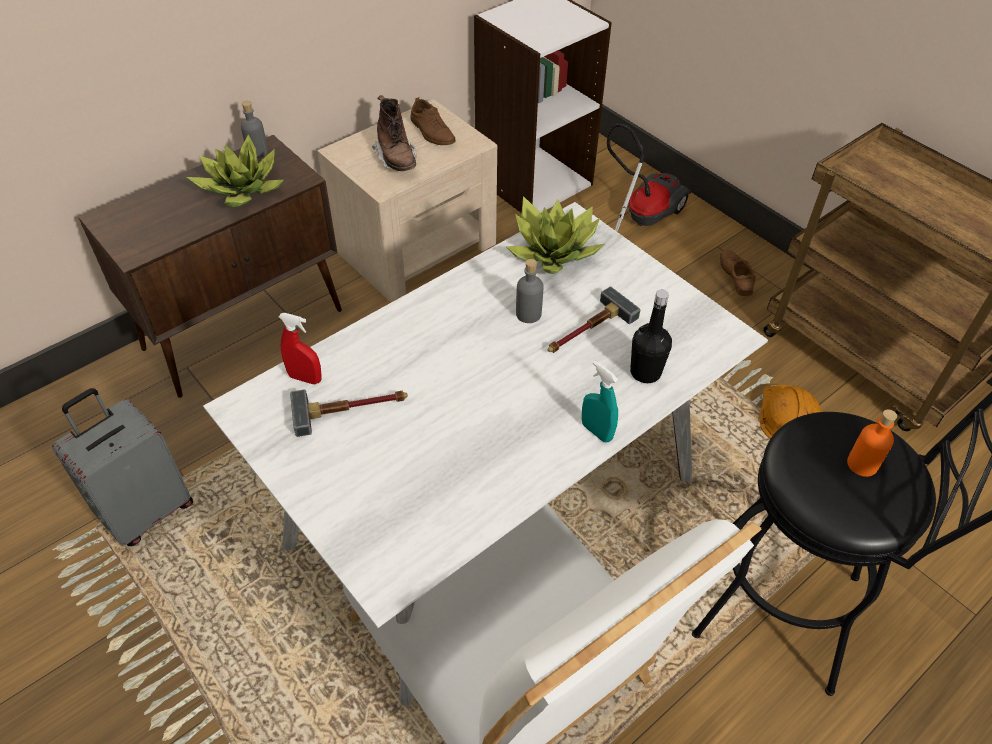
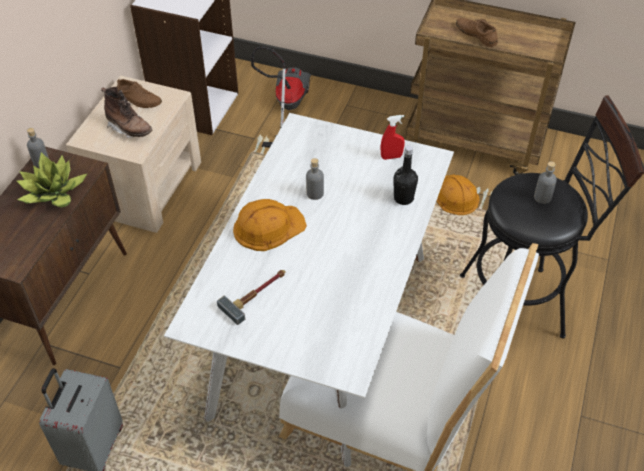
camera: 30 degrees left, 0 degrees up
red spray bottle [279,313,322,384] -> red spray bottle moved to [381,115,405,160]
potted plant [506,196,604,274] -> none
hammer [548,286,640,353] -> none
turquoise spray bottle [582,361,618,442] -> none
brown shoe [720,250,756,296] -> brown shoe moved to [456,18,498,47]
orange bottle [847,409,897,477] -> grey bottle [534,162,557,204]
none -> orange hard hat [233,199,307,251]

